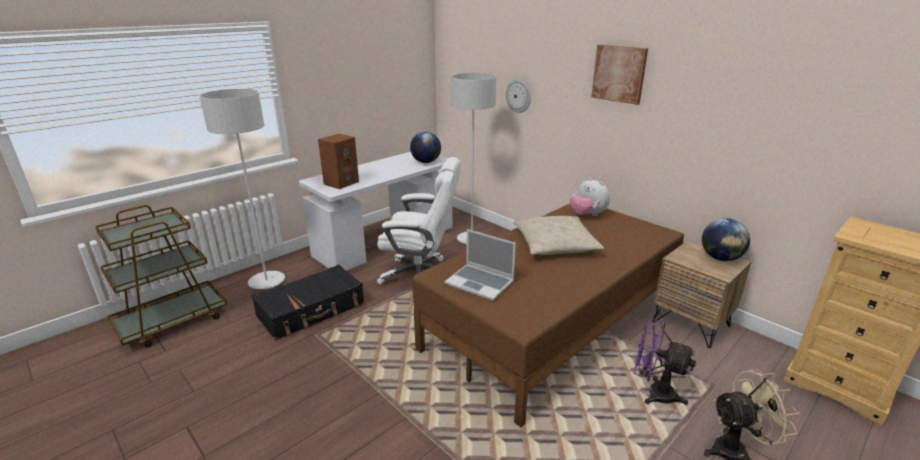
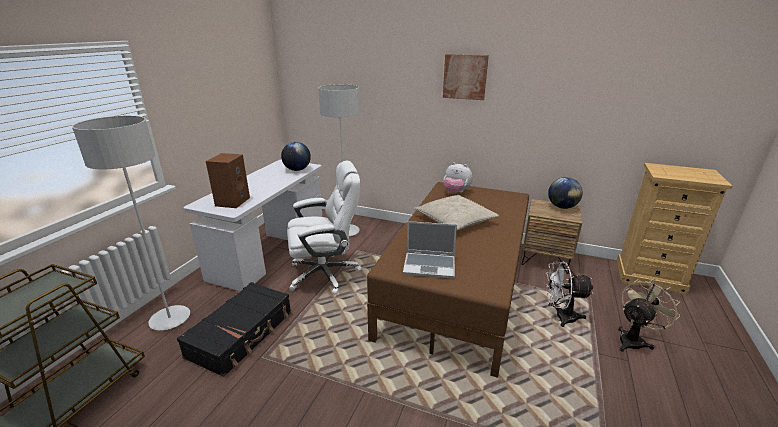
camera: 25 degrees left, 0 degrees up
wall clock [506,80,531,113] -> none
purple fan [633,318,696,405] -> white fan [545,262,593,327]

